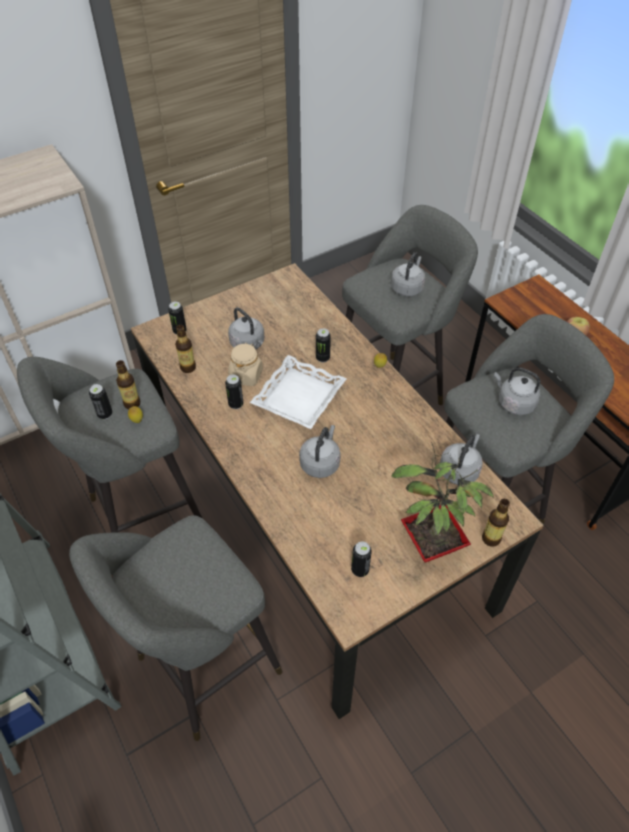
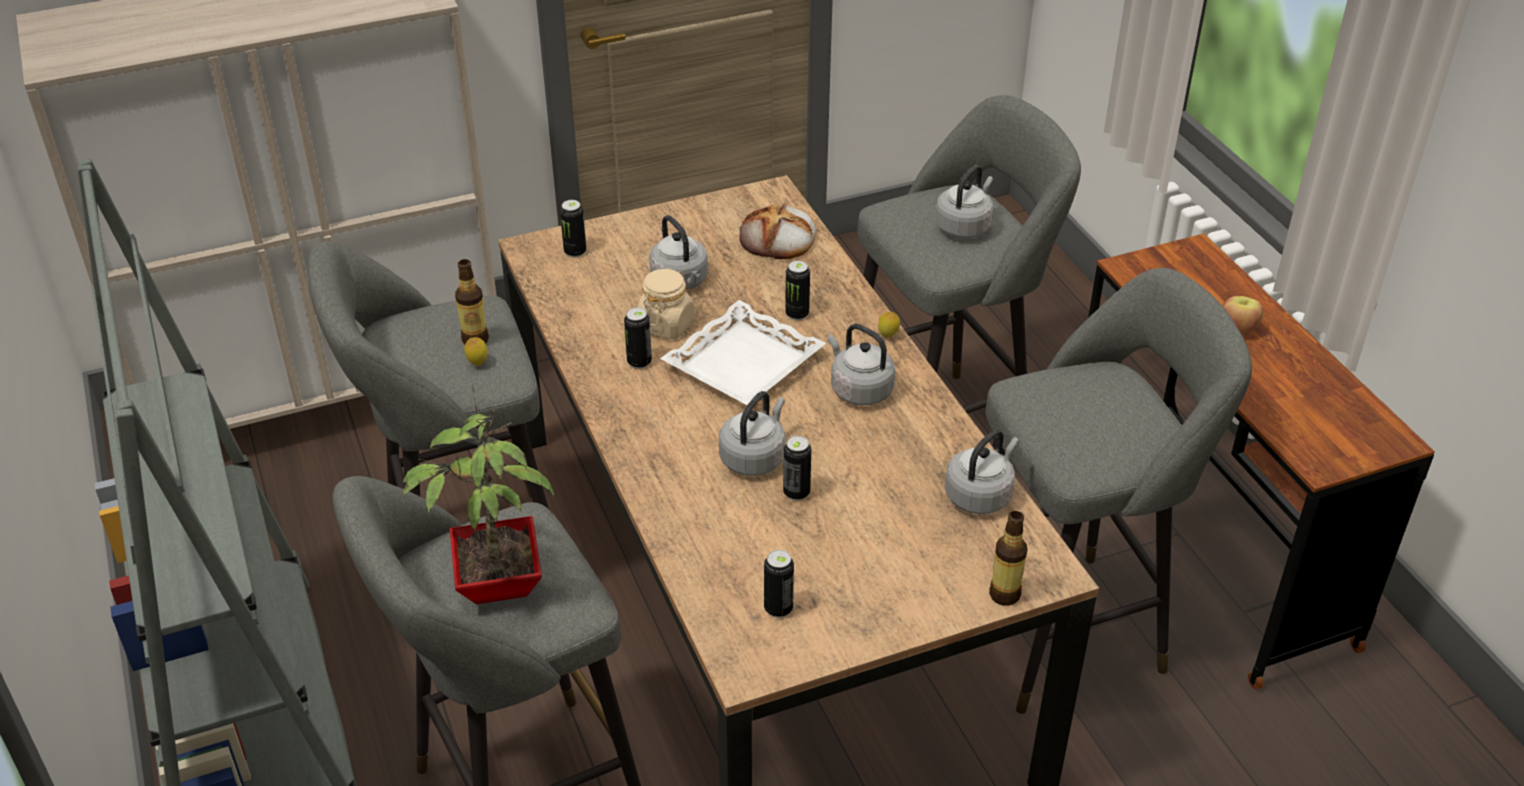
camera: 10 degrees right, 10 degrees down
can [89,384,112,419] -> can moved to [783,436,811,501]
bottle [175,325,196,373] -> none
potted plant [391,442,494,563] -> potted plant moved to [402,387,555,604]
grey kettle [494,367,541,415] -> grey kettle moved to [827,324,895,405]
none -> bread [739,203,816,259]

